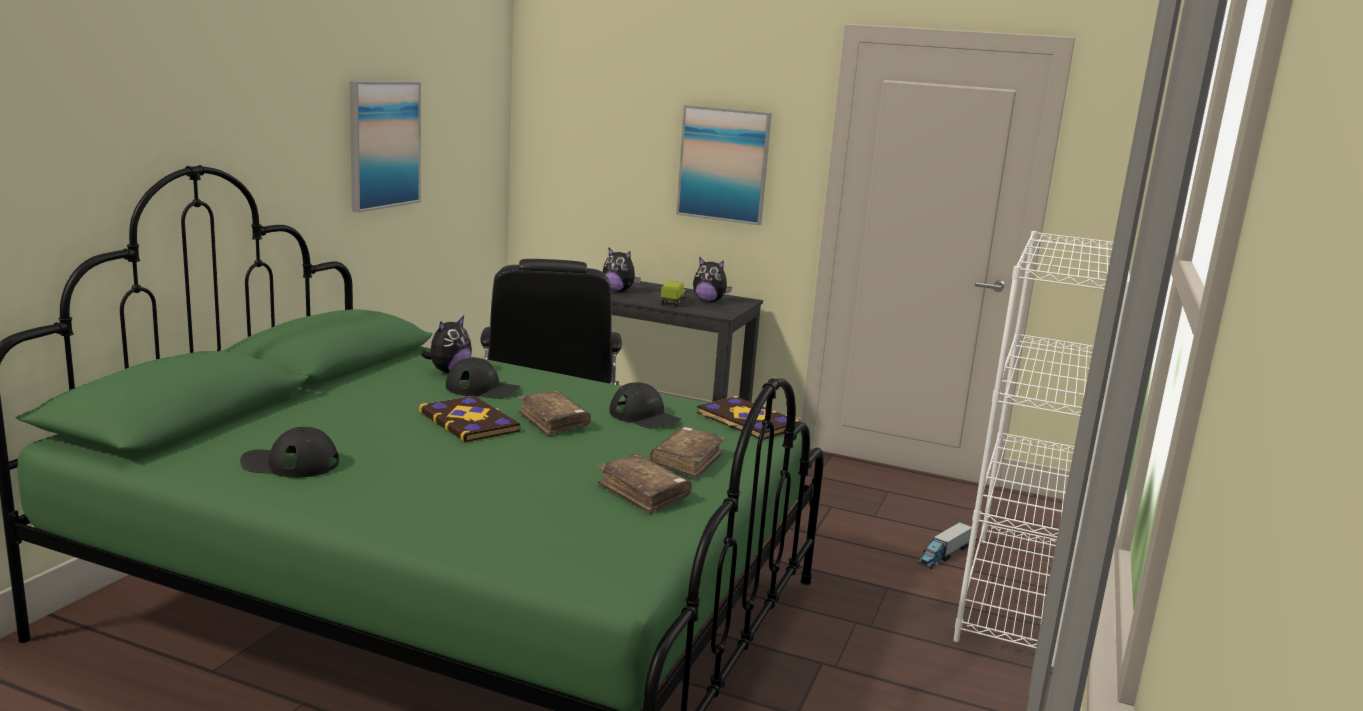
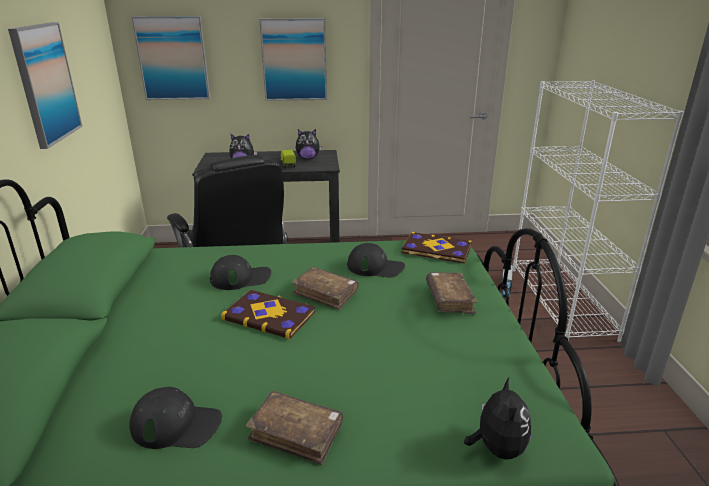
camera: 25 degrees left, 10 degrees up
black cap [240,427,339,478] -> black cap turned 150 degrees counterclockwise [129,387,222,449]
plush toy [421,316,472,373] -> plush toy moved to [464,377,531,460]
brown book [597,454,692,514] -> brown book moved to [246,391,343,465]
none -> picture [132,16,210,100]

